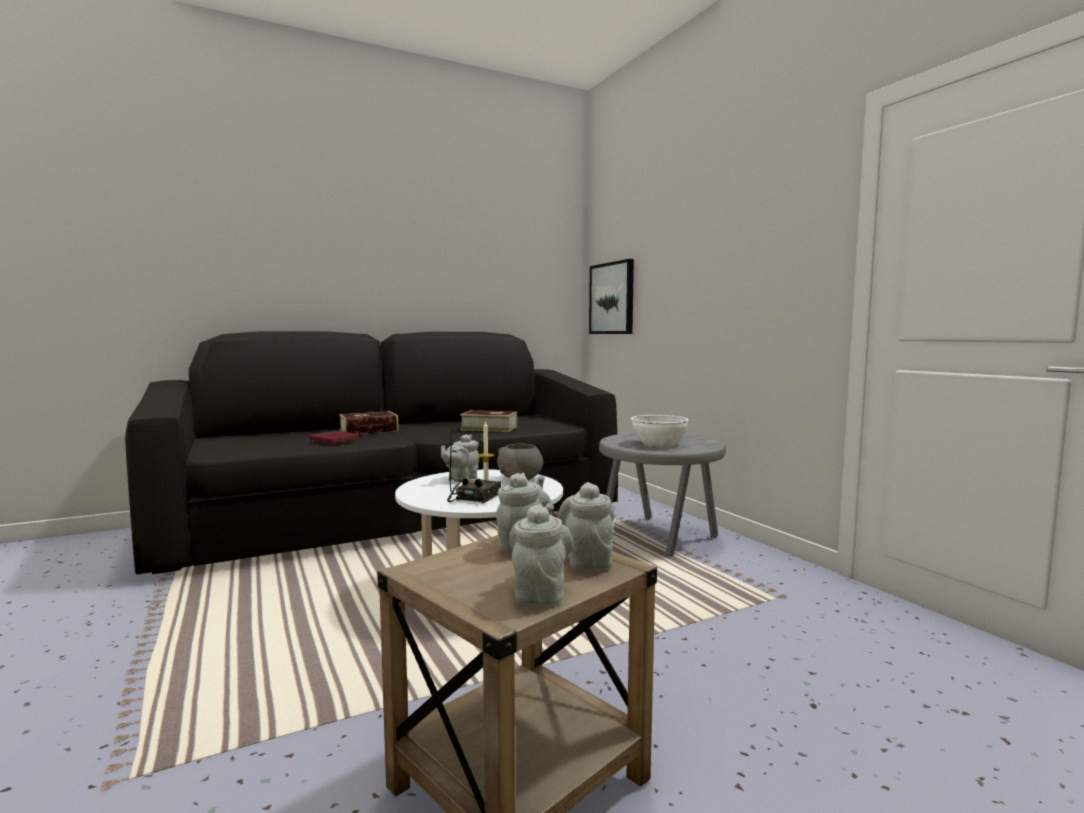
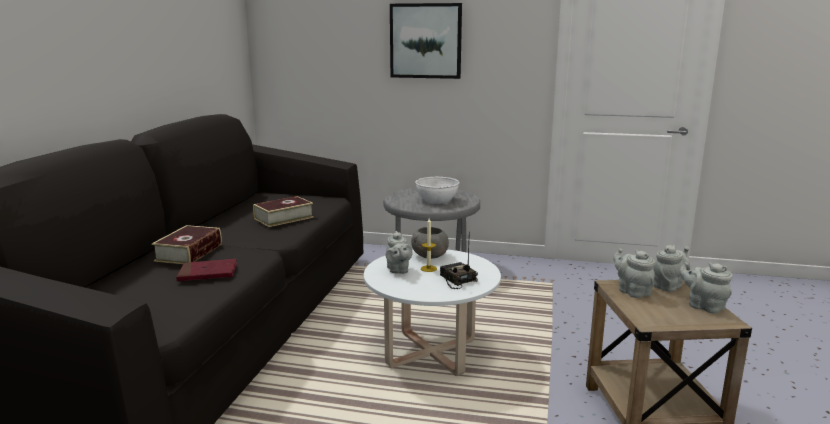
camera: 50 degrees left, 10 degrees up
grey teapot [558,482,614,570] -> grey teapot turned 105 degrees clockwise [654,245,690,292]
picture [589,259,634,334] -> picture moved to [390,3,462,79]

